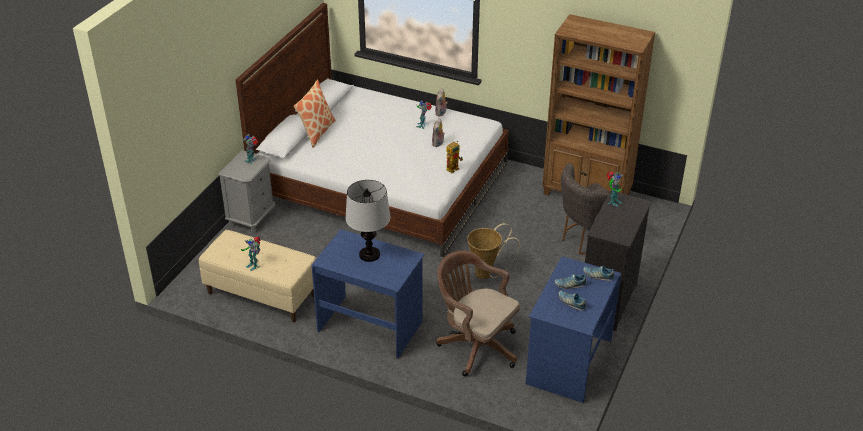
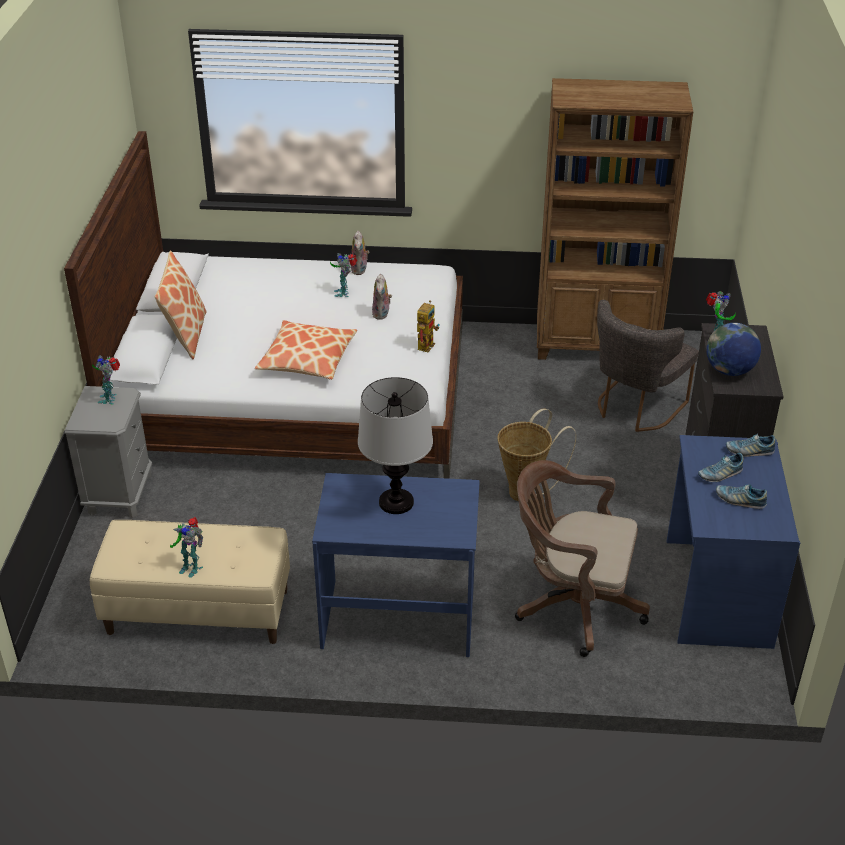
camera: 20 degrees left, 0 degrees up
none -> pillow [255,320,357,380]
none -> globe [706,323,761,376]

